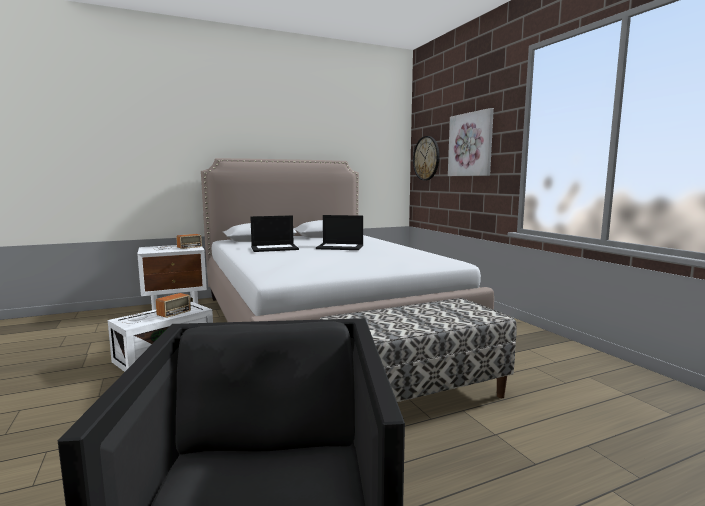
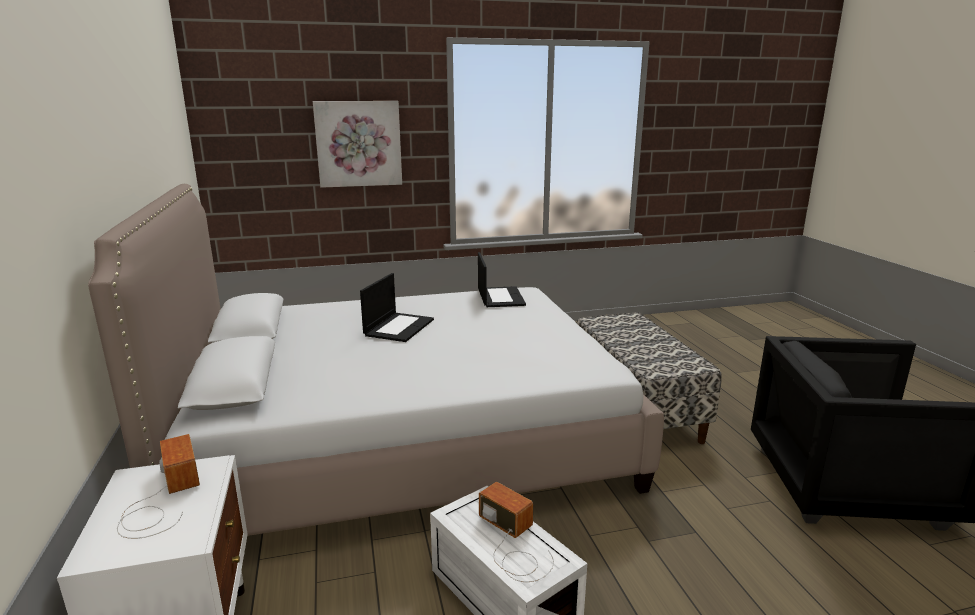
camera: 80 degrees left, 10 degrees up
laptop [250,215,299,252] -> laptop moved to [478,252,526,307]
wall clock [413,136,440,181] -> none

